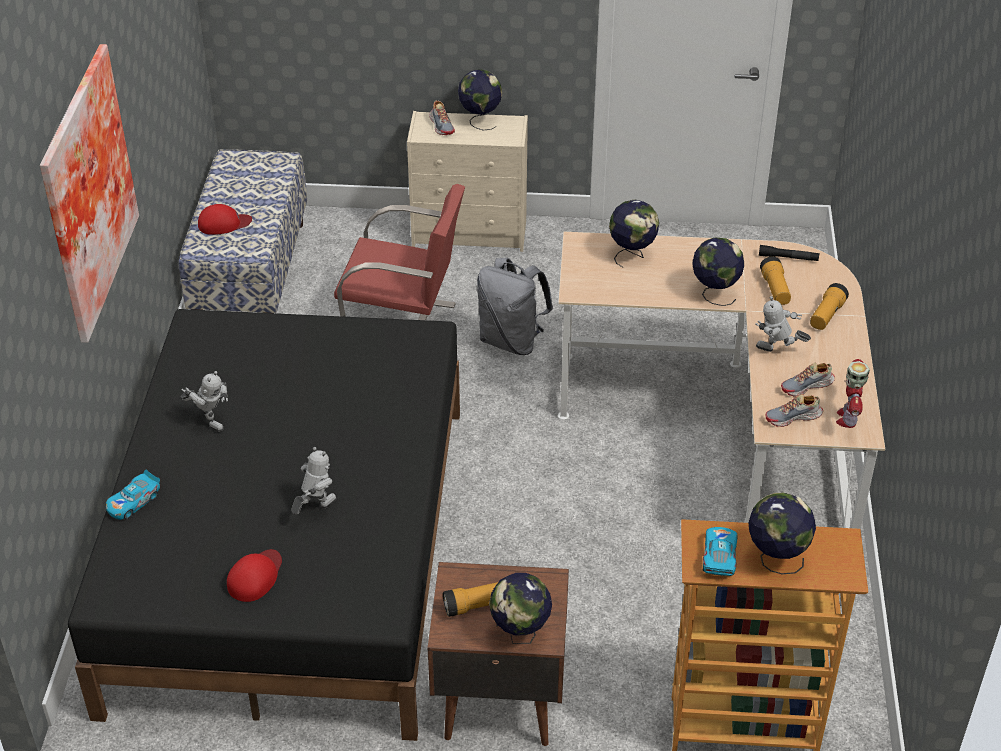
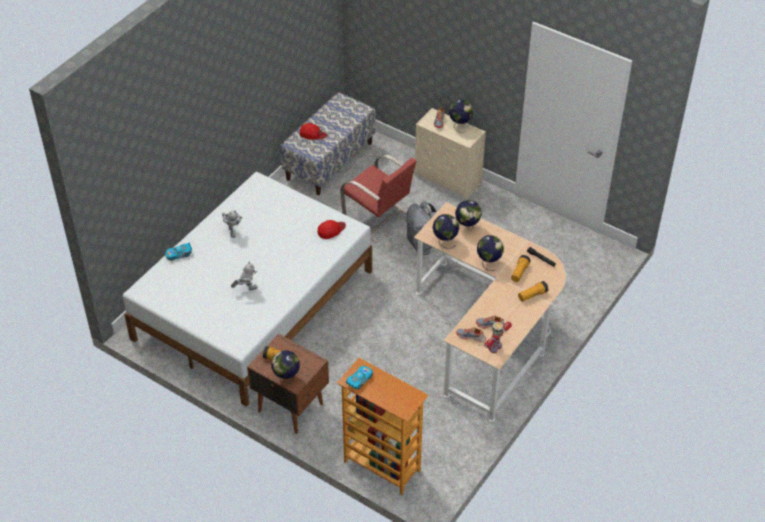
camera: 30 degrees right, 5 degrees up
picture [40,44,139,343] -> none
black bed [68,309,460,741] -> white bed [123,172,372,407]
red cap [227,549,282,602] -> red cap moved to [318,220,346,239]
globe [749,492,816,574] -> globe moved to [433,214,459,249]
toy robot [755,296,811,352] -> none

